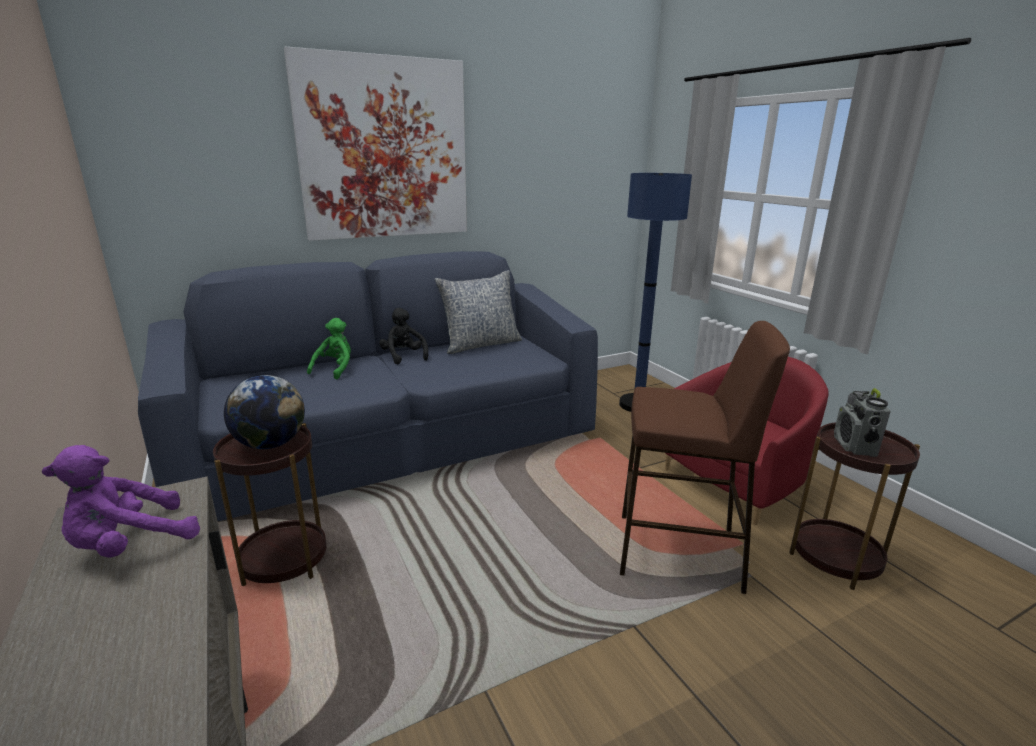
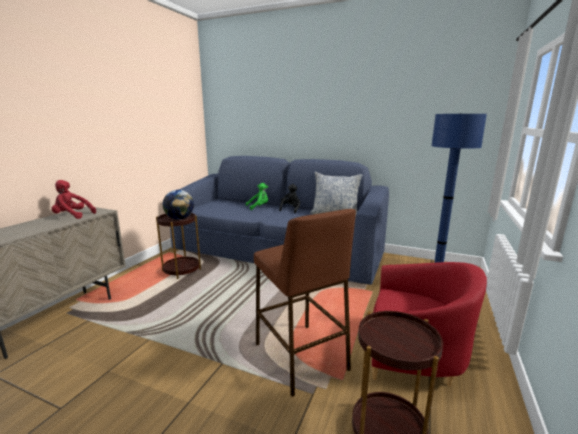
camera: 50 degrees right, 5 degrees down
purple plush toy [42,445,200,558] -> red plush toy [51,180,96,219]
picture [284,46,467,241] -> none
radio [834,388,891,457] -> none

